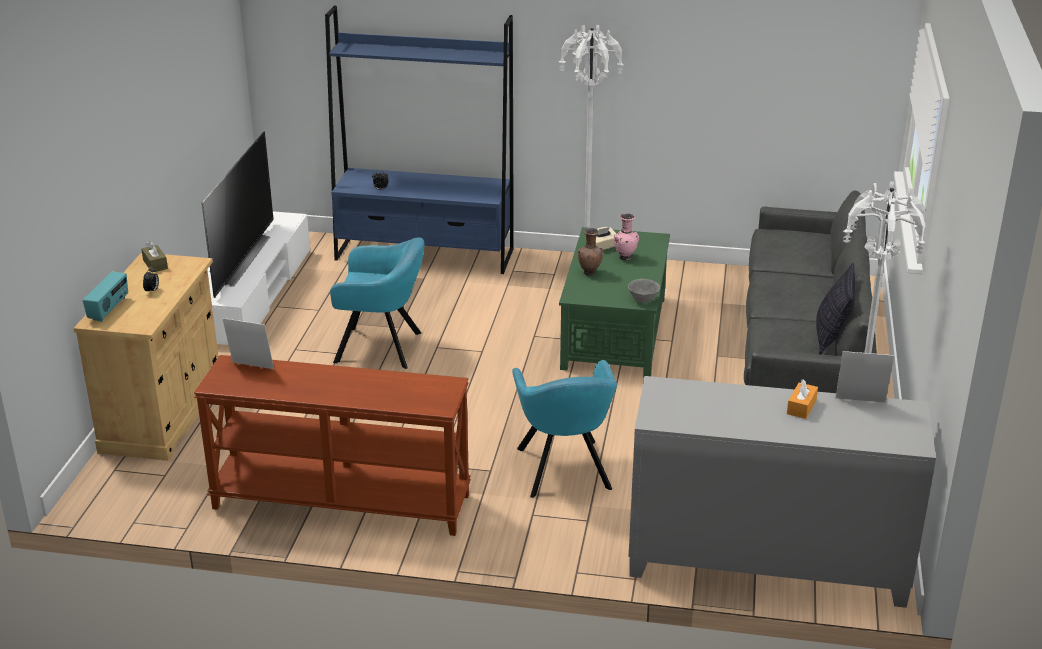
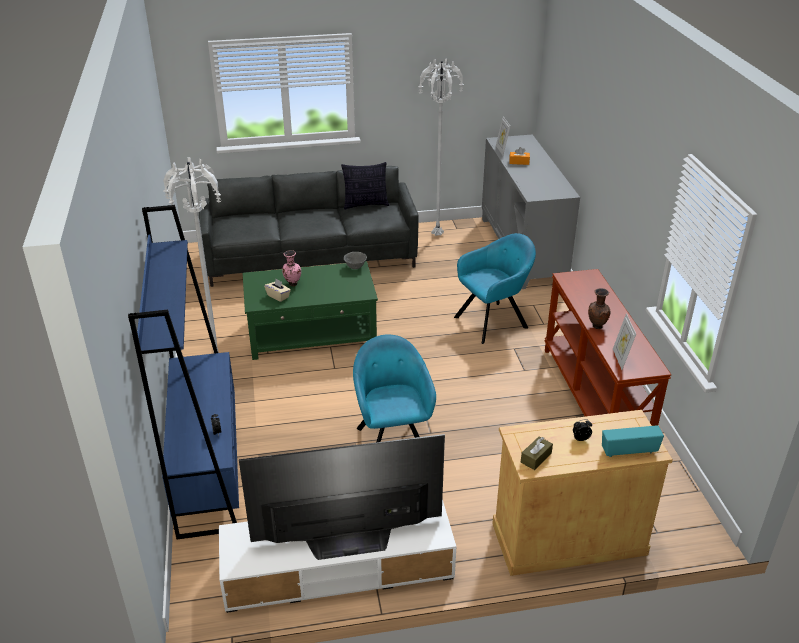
camera: 110 degrees left, 5 degrees up
brown vase [578,228,603,276] -> brown vase moved to [588,288,610,329]

